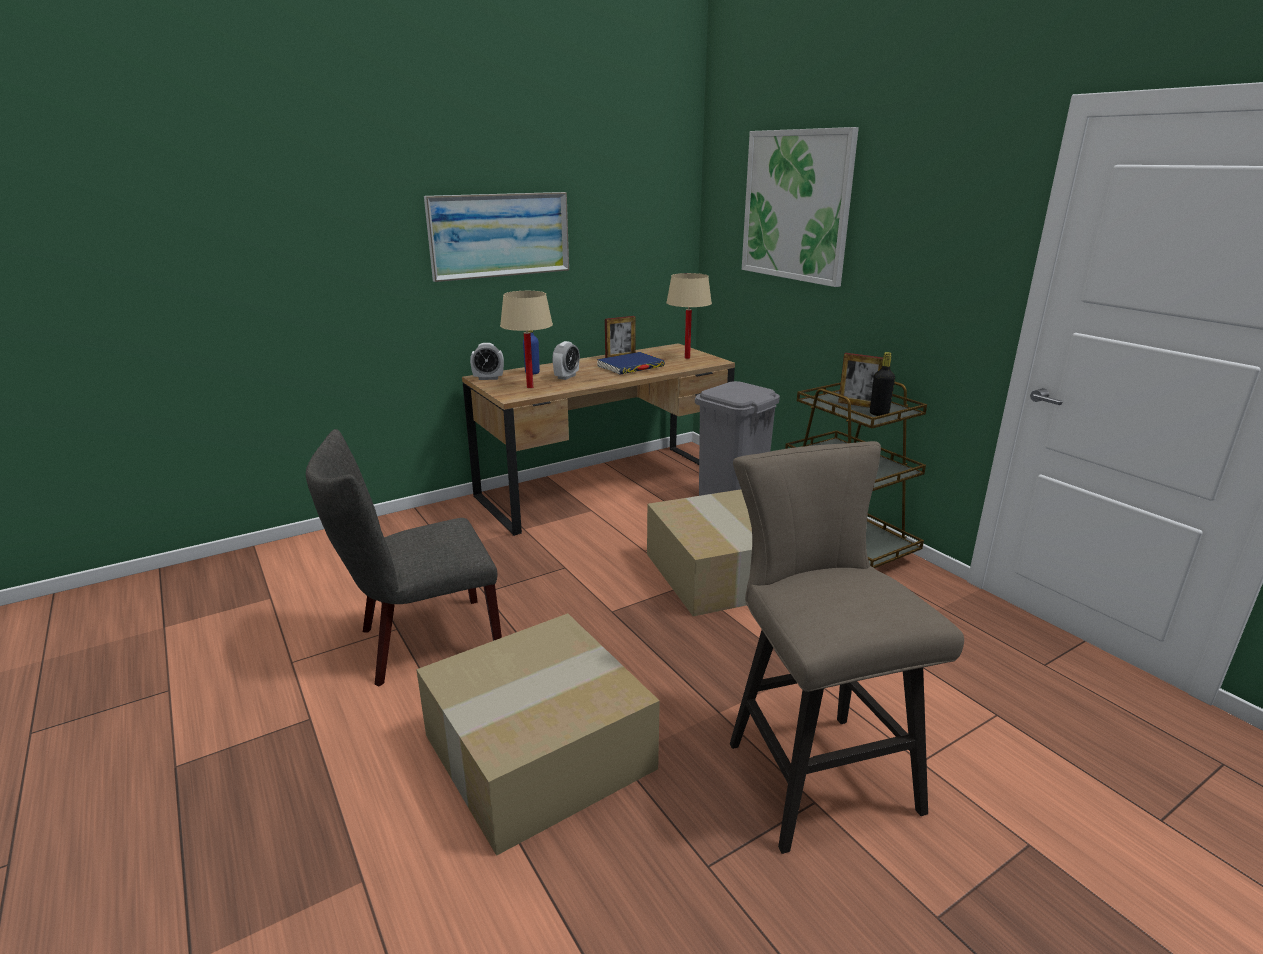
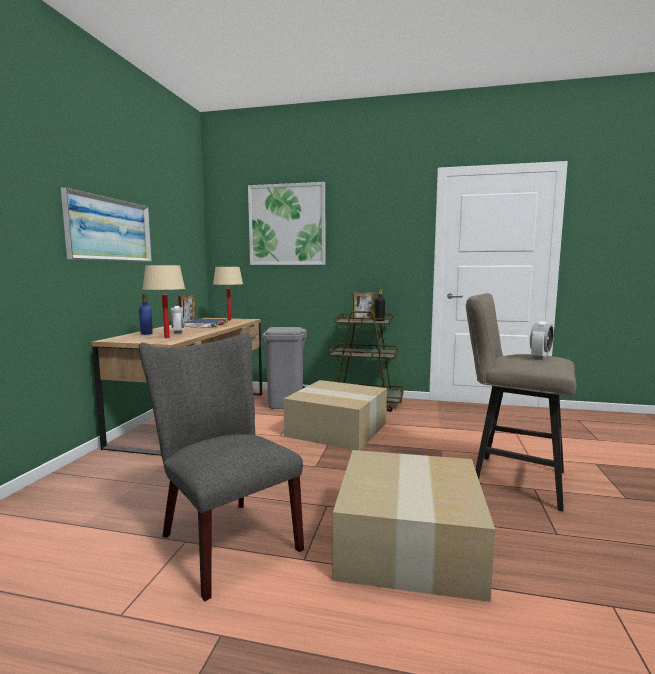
camera: 45 degrees left, 15 degrees down
grey chair [306,429,502,686] -> grey chair turned 120 degrees clockwise [139,332,304,601]
alarm clock [470,343,504,380] -> alarm clock moved to [530,321,554,360]

